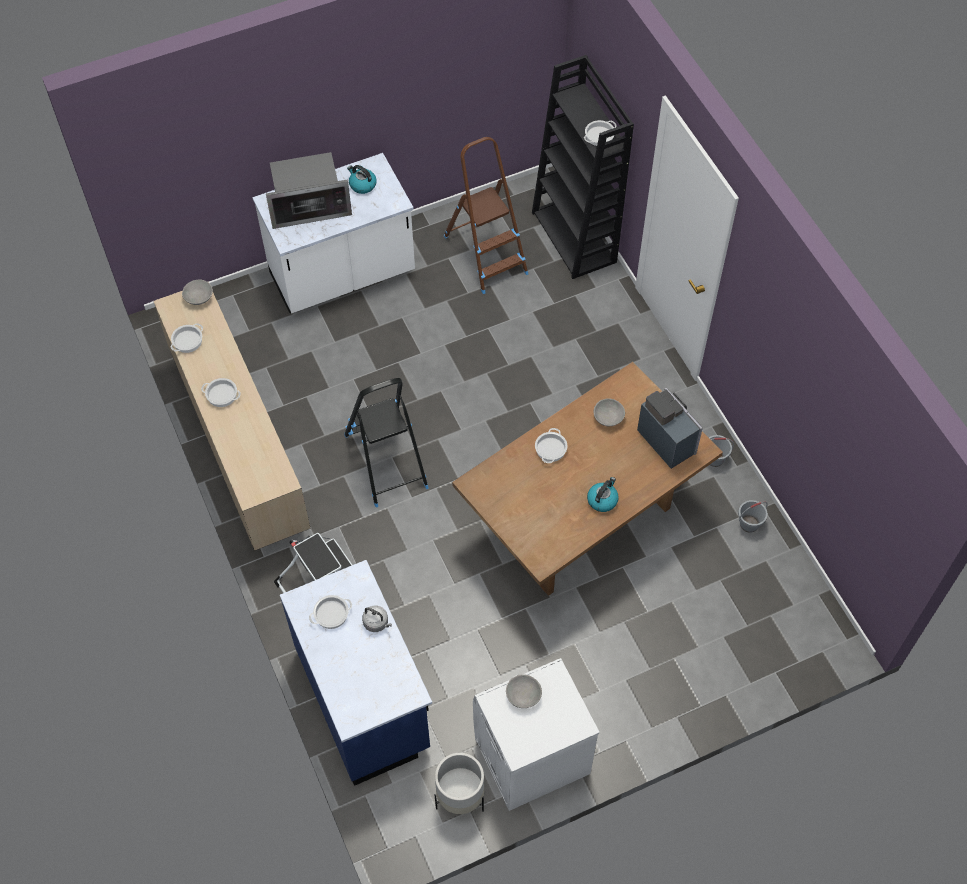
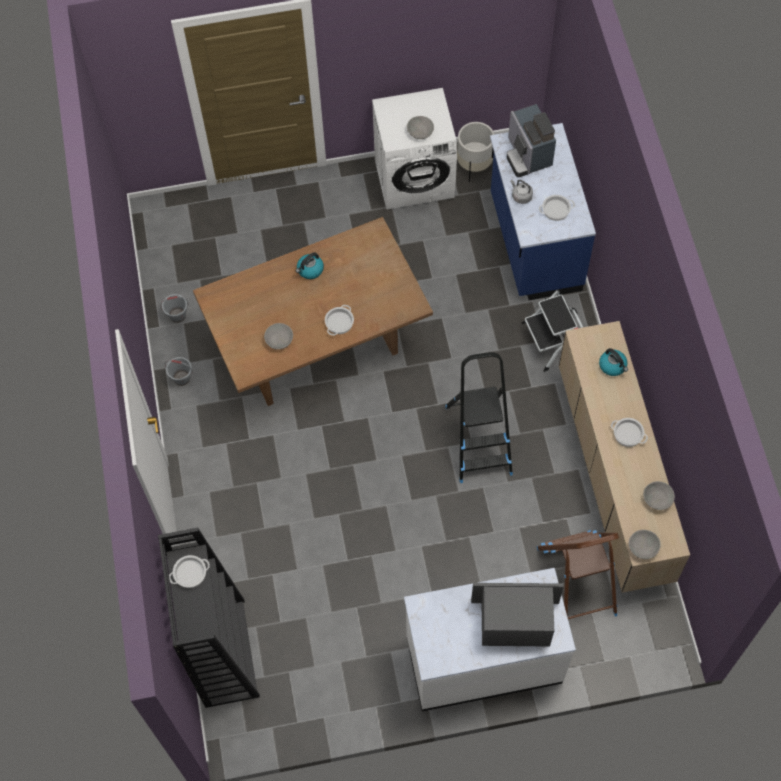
camera: 165 degrees left, 5 degrees up
cooking pot [171,323,203,353] -> grey bowl [643,481,675,510]
kettle [347,165,377,194] -> kettle moved to [599,348,628,376]
brown step ladder [444,137,528,294] -> brown step ladder moved to [537,530,619,619]
coffee machine [637,388,703,469] -> coffee machine moved to [507,104,556,177]

